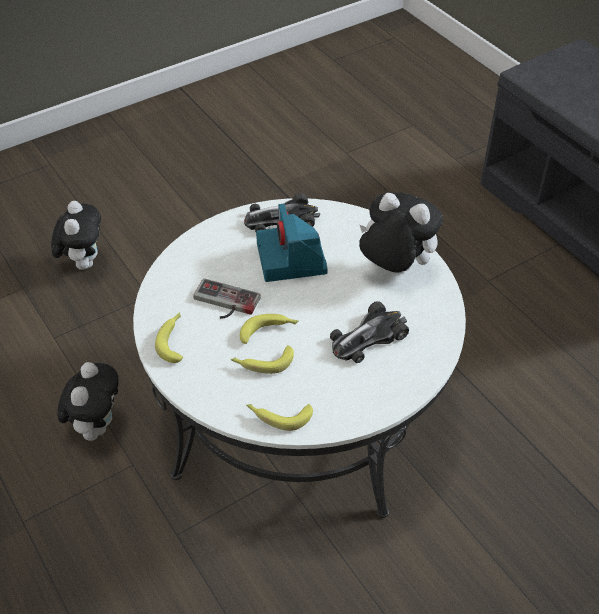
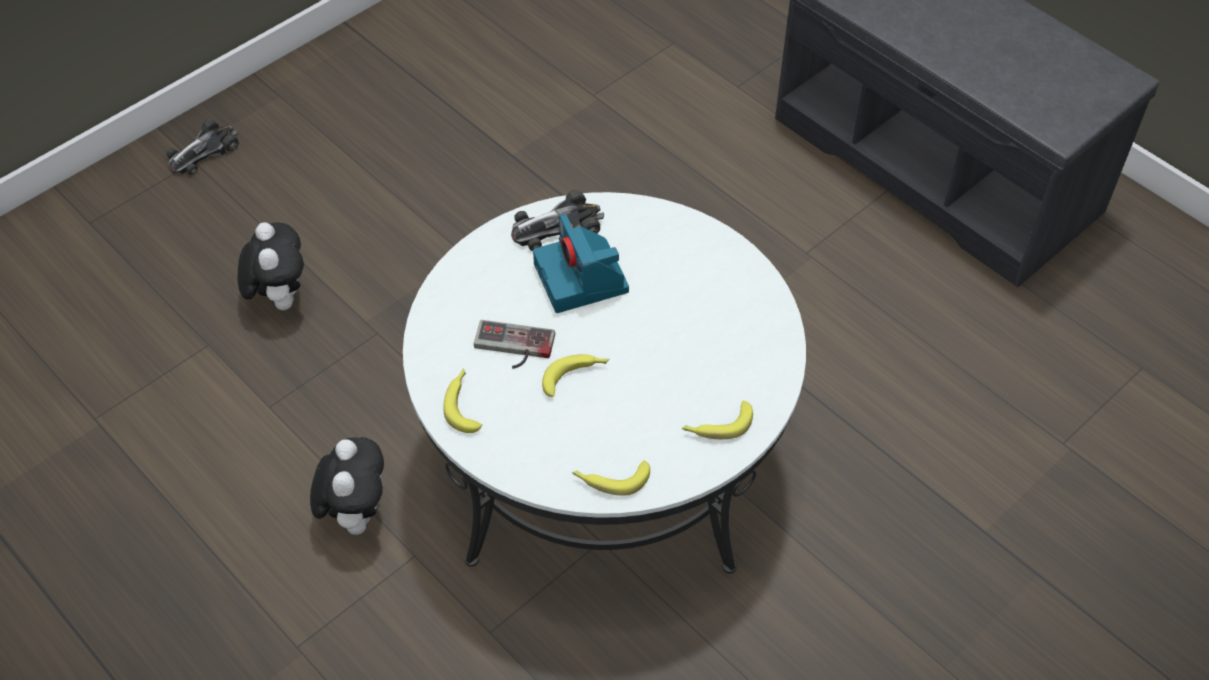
camera: 10 degrees left, 5 degrees up
banana [231,345,294,374] -> banana moved to [682,401,753,439]
toy car [330,302,409,363] -> toy car moved to [167,119,239,175]
plush toy [359,192,443,272] -> none

